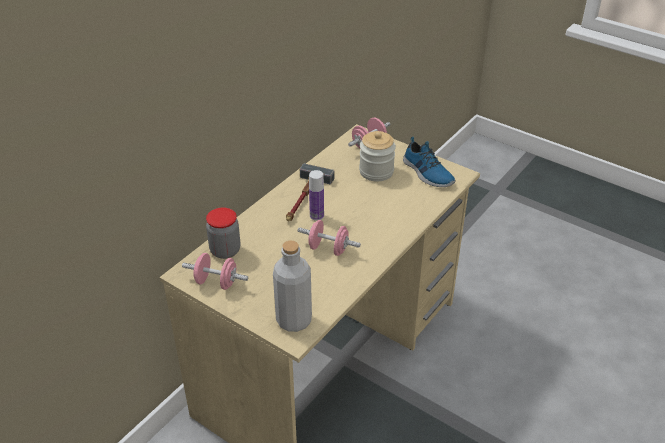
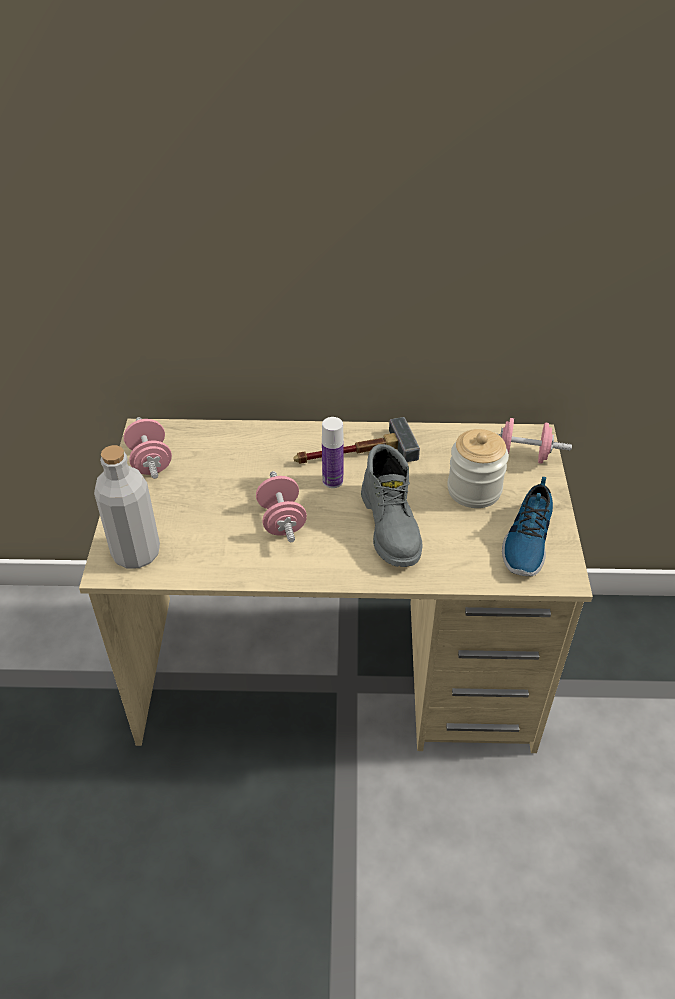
camera: 55 degrees right, 5 degrees up
jar [206,208,241,259] -> none
none -> grey boot [361,444,423,567]

